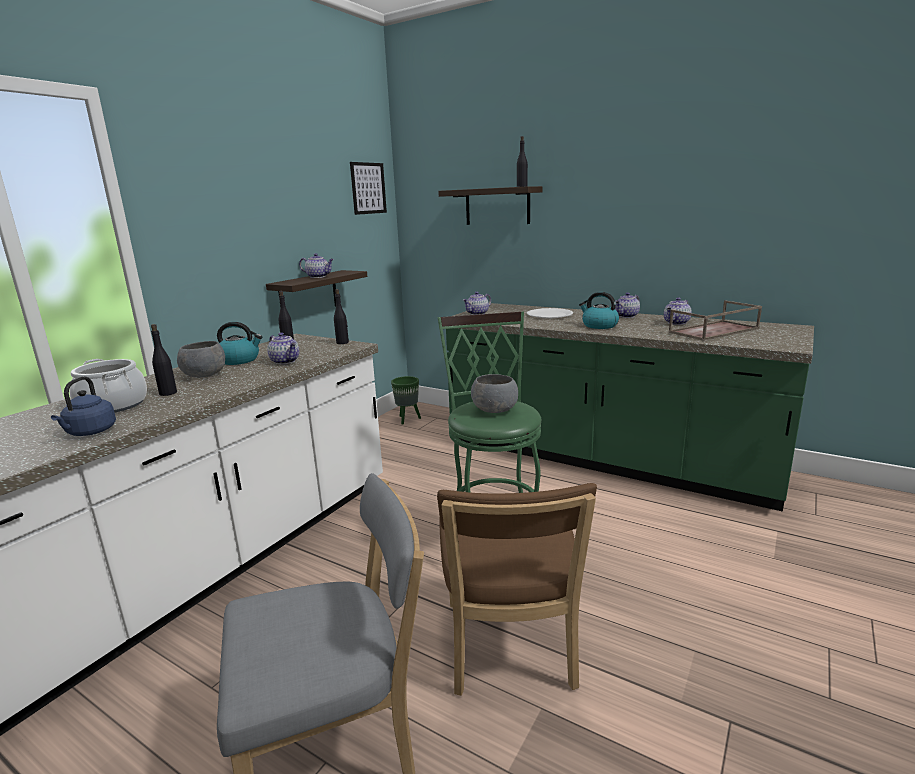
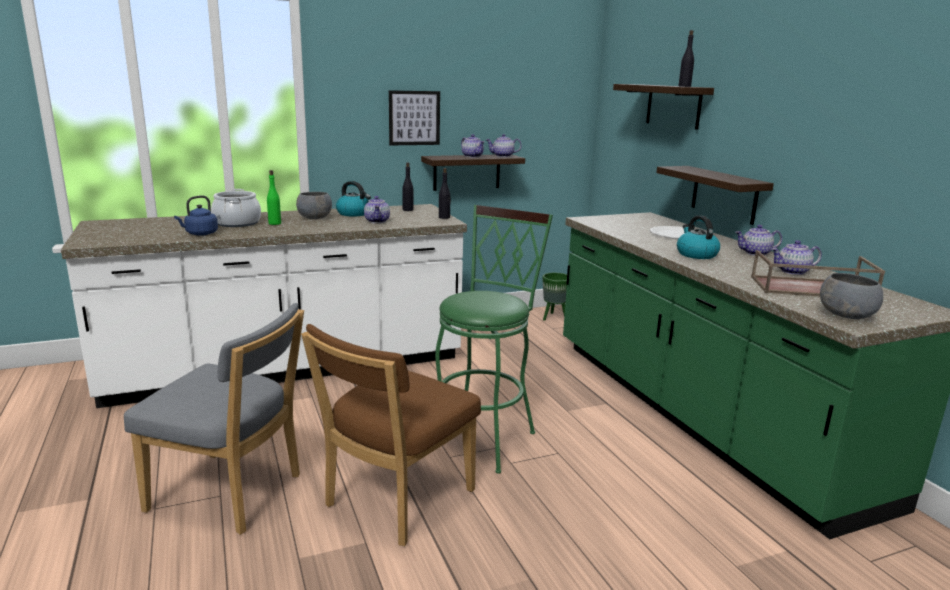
camera: 35 degrees right, 0 degrees up
black bottle [151,324,177,396] -> green bottle [267,170,281,225]
picture [350,162,387,215] -> picture moved to [389,90,440,145]
teapot [463,292,491,315] -> teapot moved to [486,134,522,157]
grey bowl [471,374,518,413] -> grey bowl moved to [820,273,883,319]
none -> shelf [656,166,774,225]

